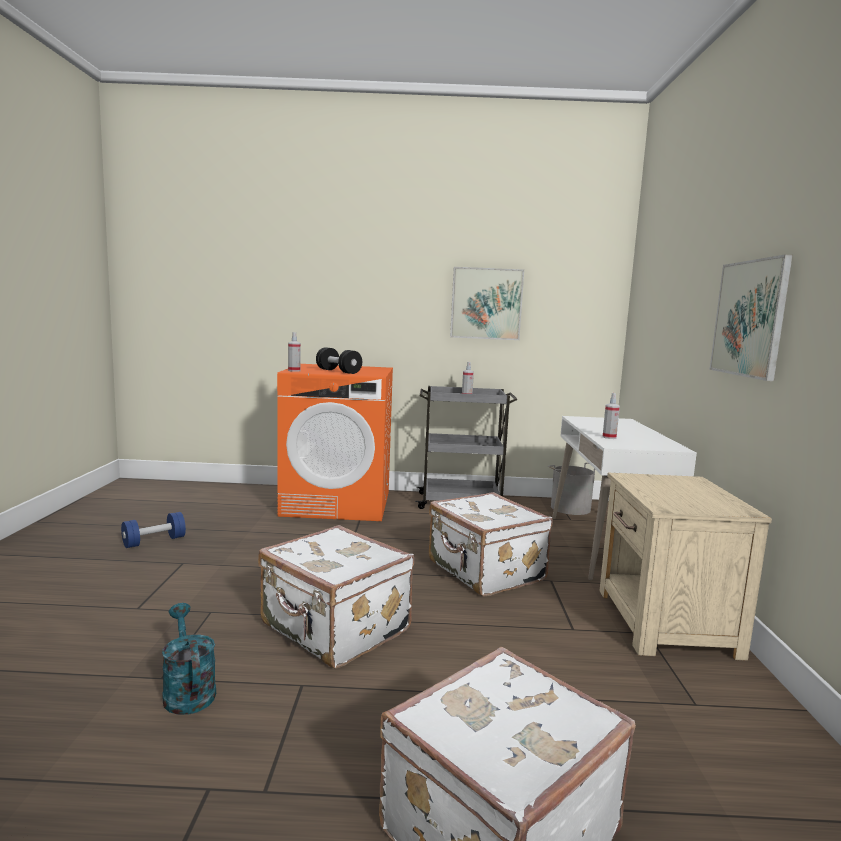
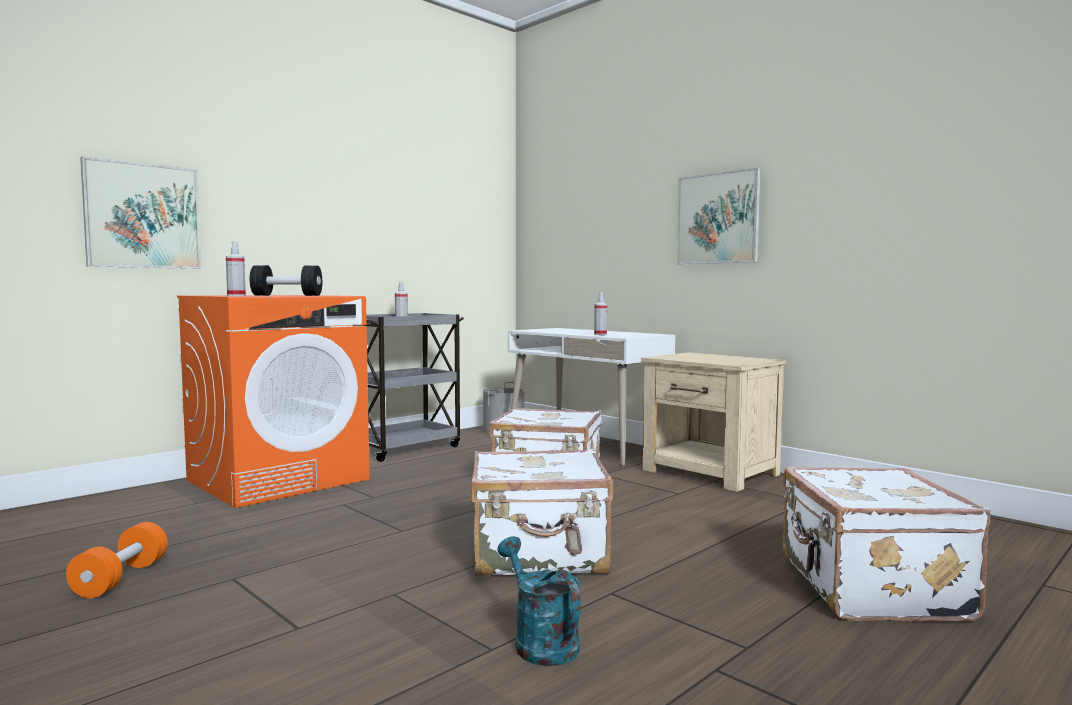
camera: 45 degrees left, 5 degrees down
blue dumbbell [121,512,186,548] -> orange dumbbell [66,522,168,598]
turquoise watering can [162,603,216,715] -> turquoise watering can turned 45 degrees clockwise [497,536,581,666]
picture [450,267,524,340] -> picture moved to [80,157,201,269]

